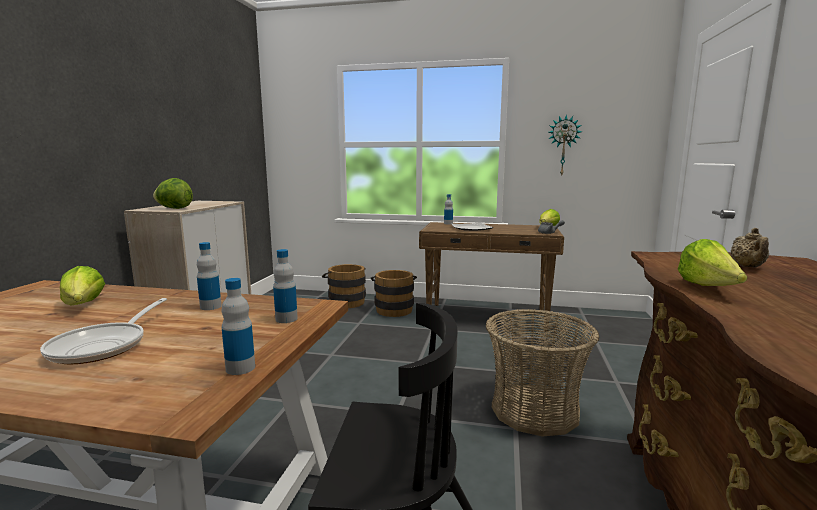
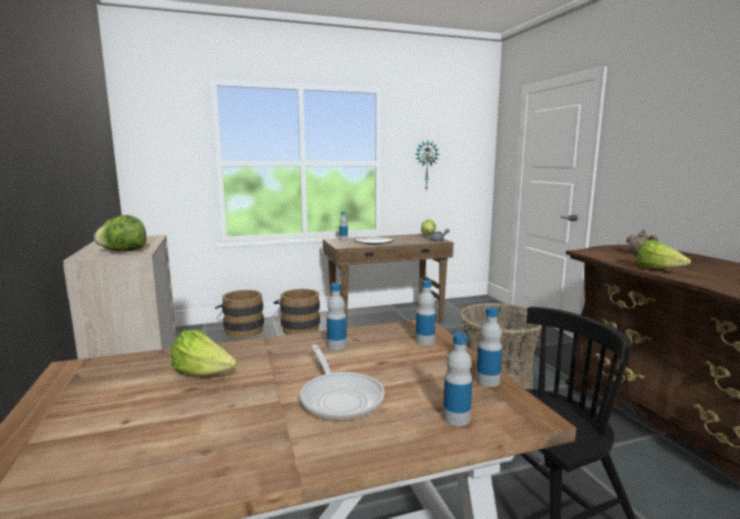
camera: 30 degrees left, 0 degrees up
none -> bottle [443,333,472,426]

